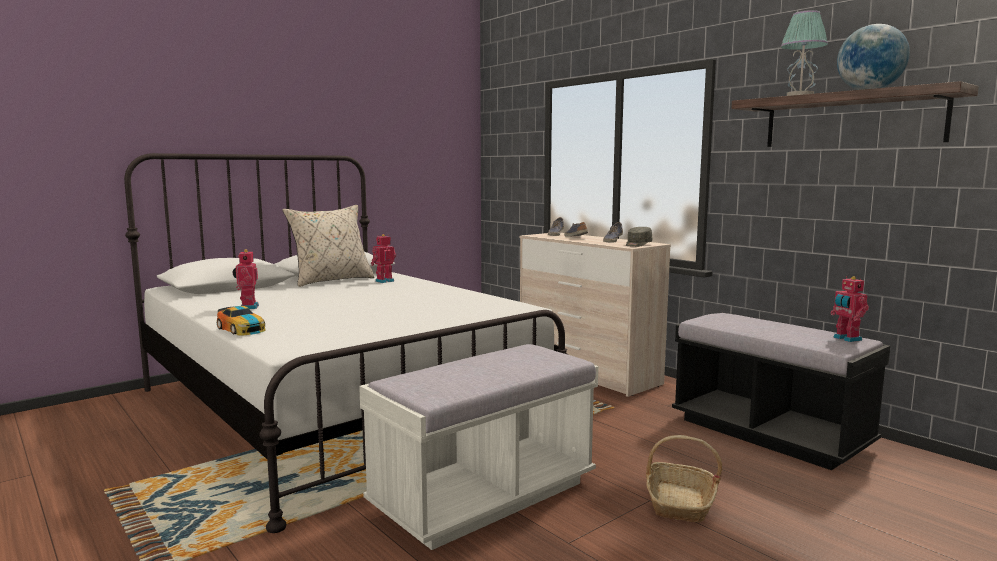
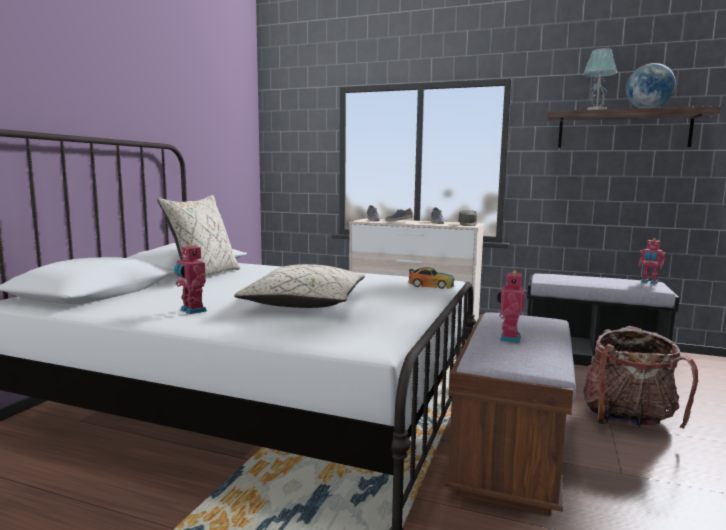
camera: 30 degrees left, 0 degrees up
toy car [217,306,265,335] -> toy car moved to [408,267,455,289]
white bench [359,344,598,550] -> brown bench [444,312,576,516]
toy robot [371,234,396,283] -> toy robot moved to [497,270,525,343]
basket [646,435,722,522] -> backpack [583,326,698,429]
none -> beige pillow [234,264,365,308]

